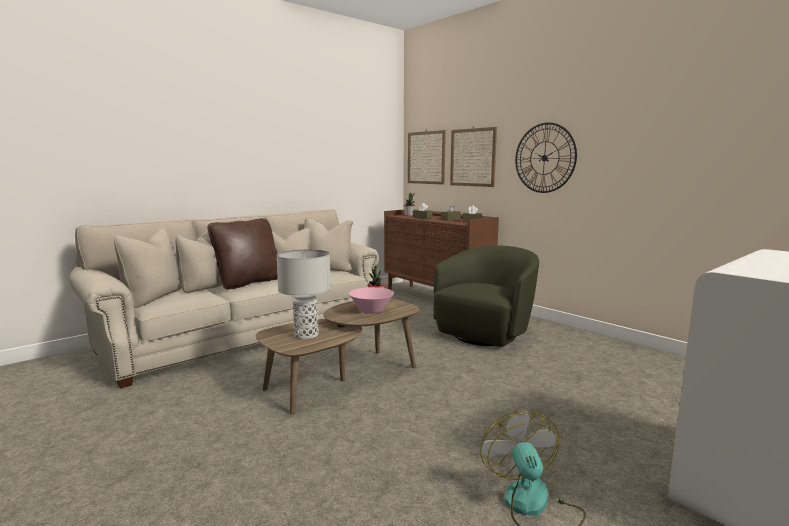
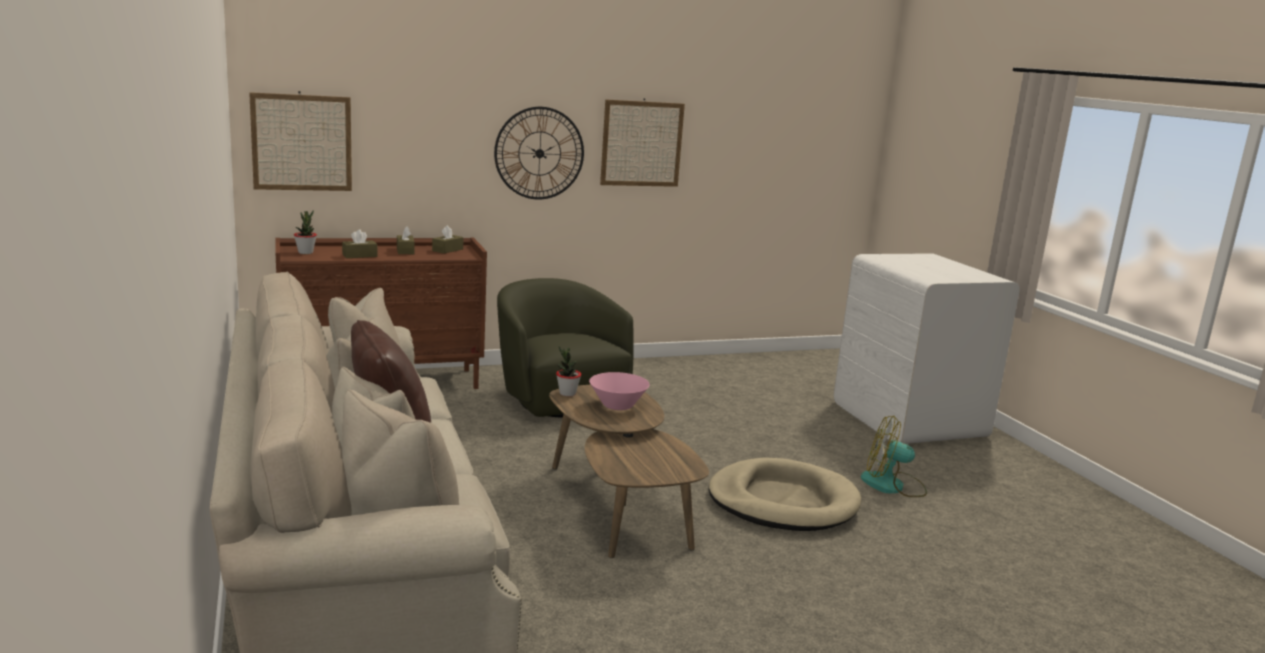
camera: 70 degrees left, 5 degrees up
white table lamp [277,249,331,339] -> none
picture [450,126,497,187] -> picture moved to [600,98,685,187]
none -> beige dog bed [709,457,861,531]

